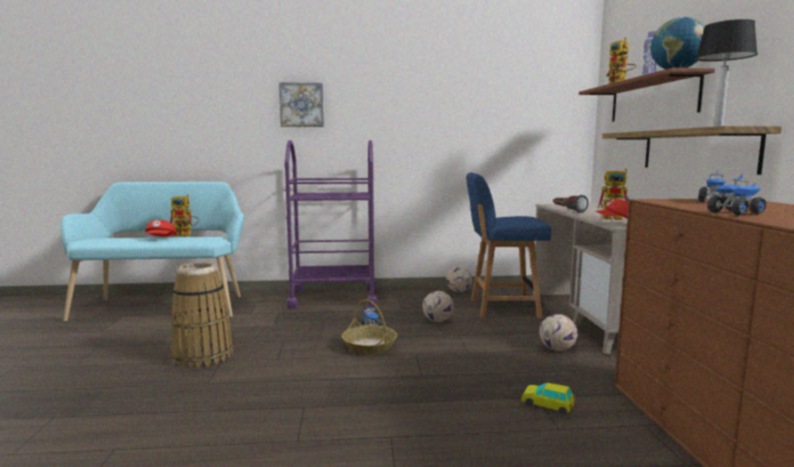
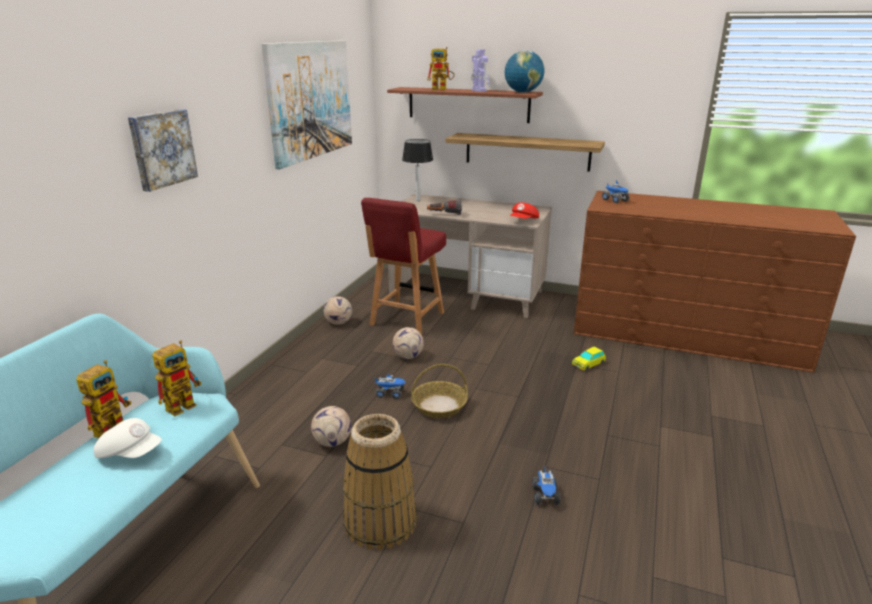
camera: 65 degrees left, 15 degrees up
red cap [145,220,177,237] -> white cap [93,418,162,458]
purple cart [285,140,378,309] -> none
blue chair [466,172,551,318] -> red chair [361,198,446,335]
football [539,314,578,351] -> football moved to [311,406,351,447]
toy robot [598,169,630,220] -> toy robot moved to [152,340,201,416]
table lamp [696,19,758,127] -> table lamp moved to [402,139,433,201]
toy truck [707,173,766,215] -> toy truck moved to [532,469,561,505]
none -> picture [261,40,352,169]

